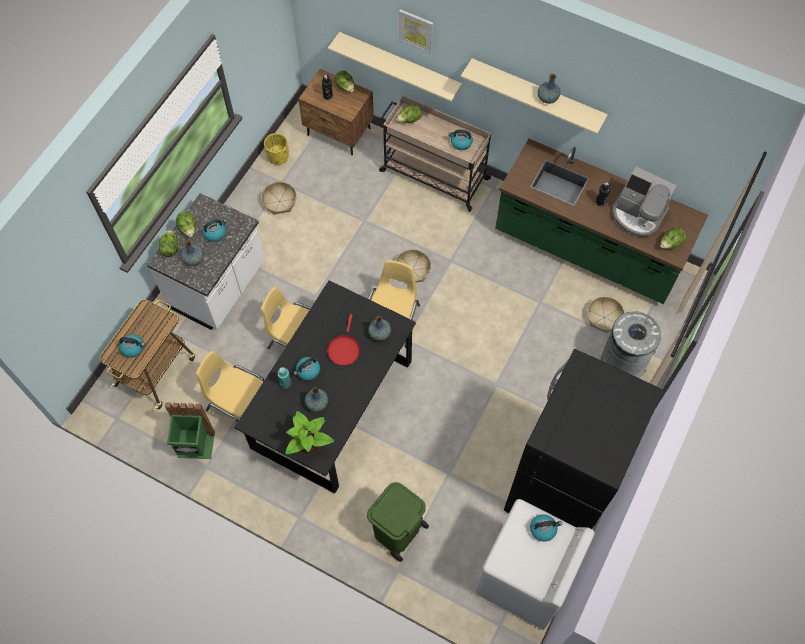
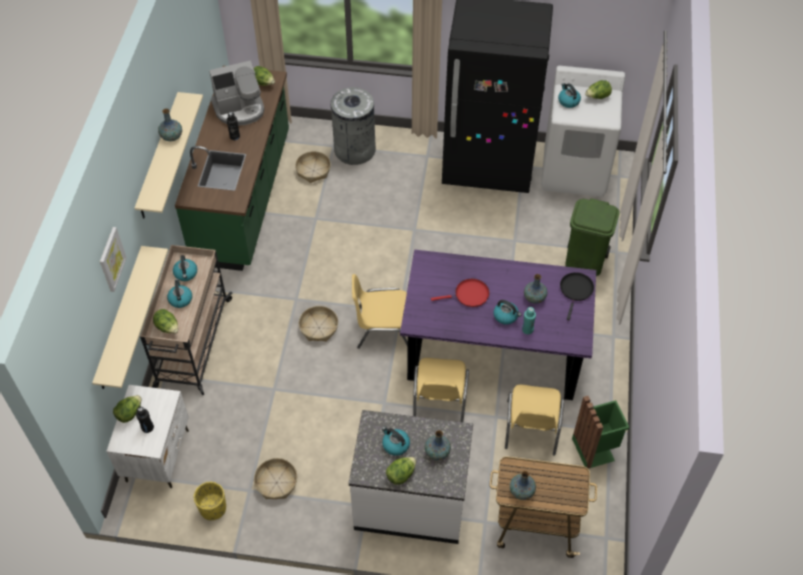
camera: 110 degrees left, 10 degrees down
kettle [119,334,145,357] -> kettle moved to [167,279,192,308]
lettuce [159,230,178,257] -> lettuce moved to [585,80,612,99]
black dining table [234,280,416,494] -> purple dining table [400,249,596,400]
potted plant [285,411,334,454] -> black frying pan [560,272,594,320]
brown nightstand [298,69,374,155] -> white nightstand [106,385,189,488]
vase [368,316,391,341] -> vase moved to [510,471,536,500]
coffee machine [612,167,677,237] -> coffee machine turned 60 degrees clockwise [209,60,265,126]

